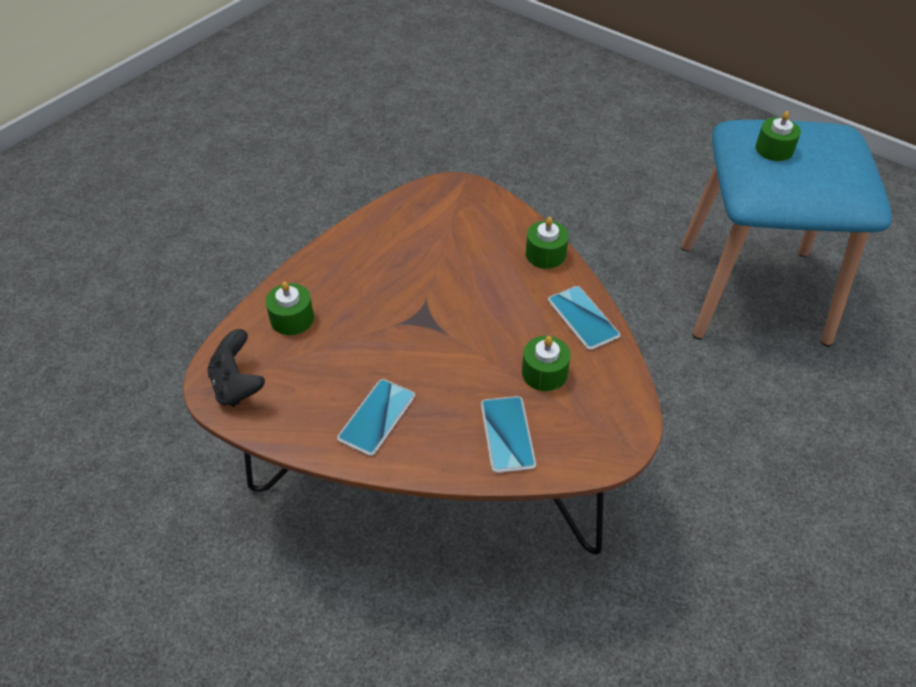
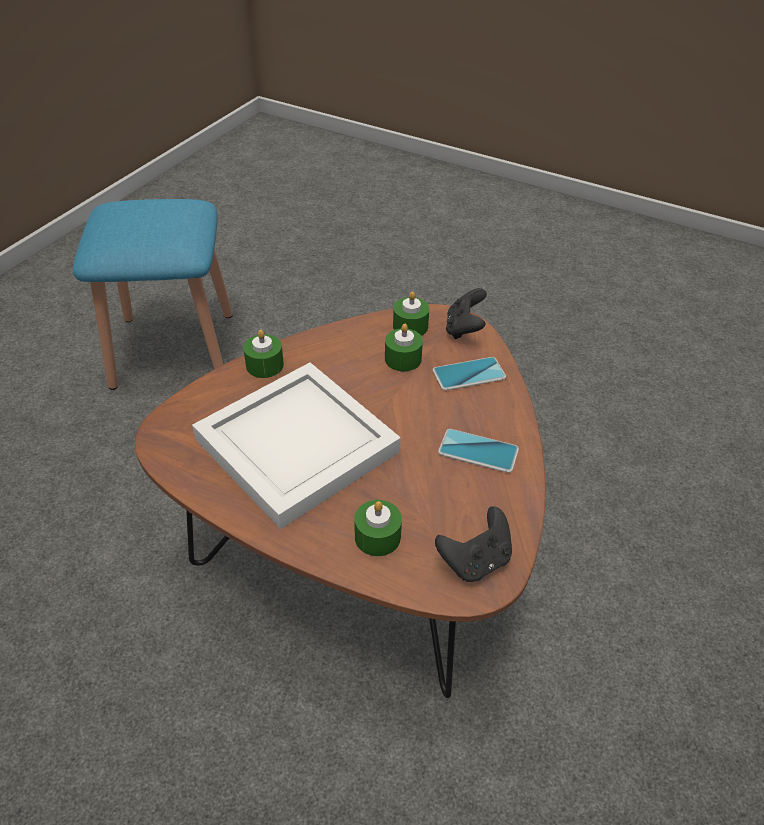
camera: 100 degrees left, 5 degrees down
phone [548,286,620,350] -> none
green candle [755,111,801,161] -> green candle moved to [393,292,429,336]
none -> white tray [192,362,401,529]
none -> black game controller [446,288,487,339]

